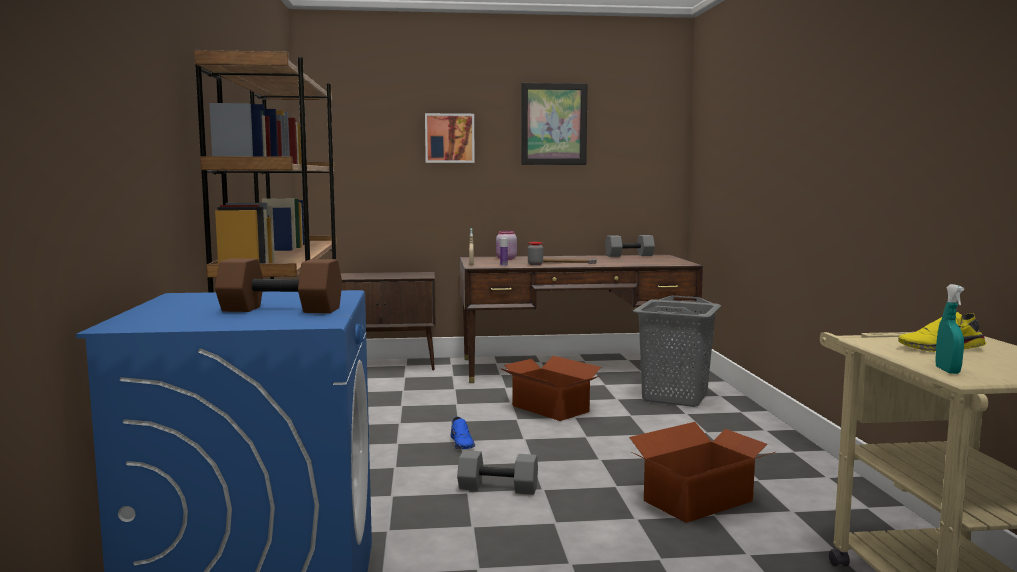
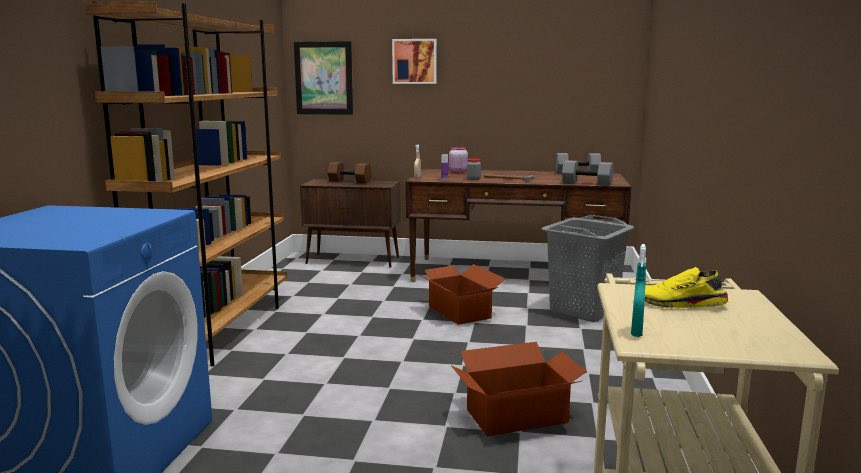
camera: 15 degrees right, 5 degrees up
brown dumbbell [215,258,342,313] -> brown dumbbell moved to [327,162,372,183]
blue shoe [450,417,475,449] -> none
grey dumbbell [457,450,538,495] -> grey dumbbell moved to [562,160,614,186]
picture [521,83,588,165] -> picture moved to [294,41,353,115]

